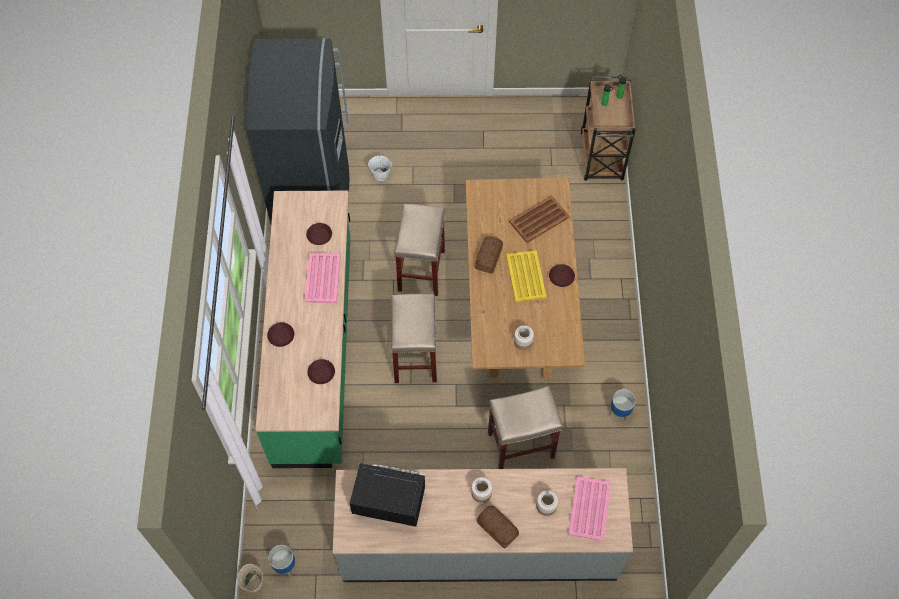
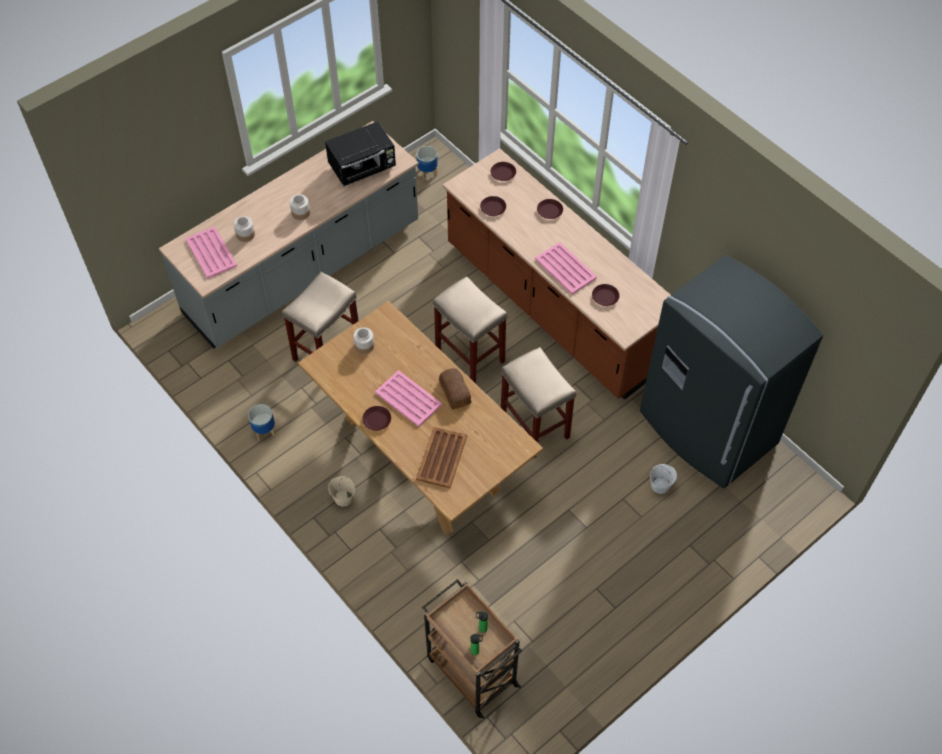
camera: 140 degrees right, 5 degrees down
beige bucket [237,564,263,592] -> beige bucket moved to [328,476,355,507]
green counter [255,191,350,468] -> brown counter [443,148,671,400]
bread [477,505,519,548] -> none
yellow tray [506,250,546,302] -> pink tray [375,370,442,427]
none -> brown plate [491,162,516,181]

